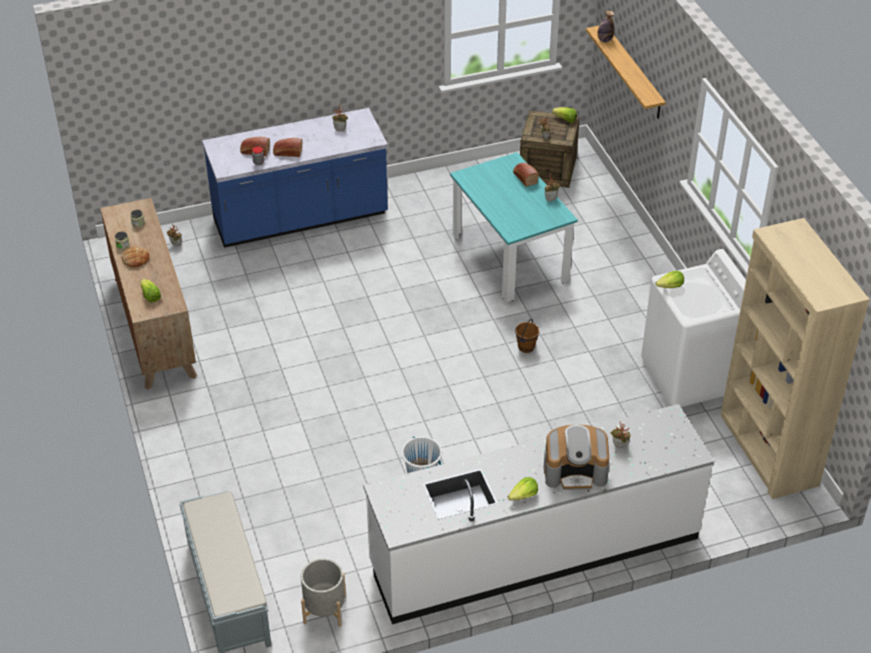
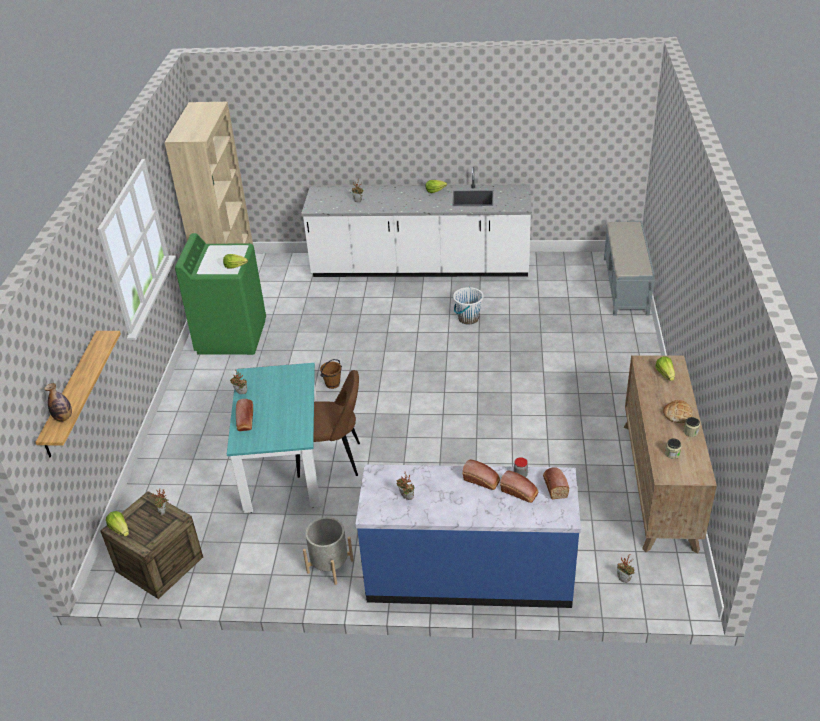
camera: 155 degrees left, 5 degrees down
grey planter [301,558,346,627] -> grey planter moved to [303,517,354,585]
coffee machine [544,425,610,490] -> none
white washing machine [641,249,746,407] -> green washing machine [175,233,266,355]
none -> brown chair [295,370,360,478]
none -> bread [543,467,569,500]

